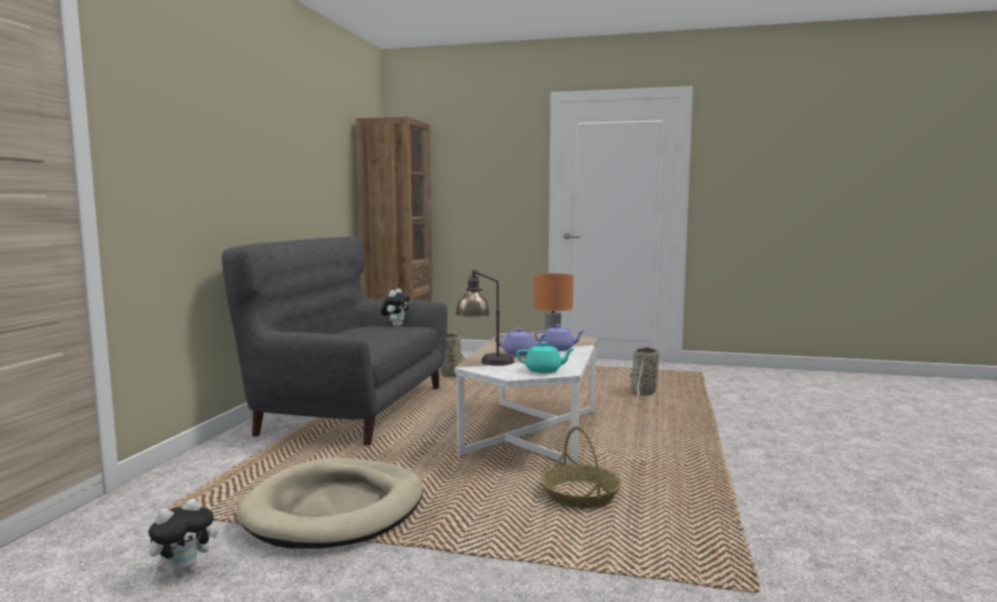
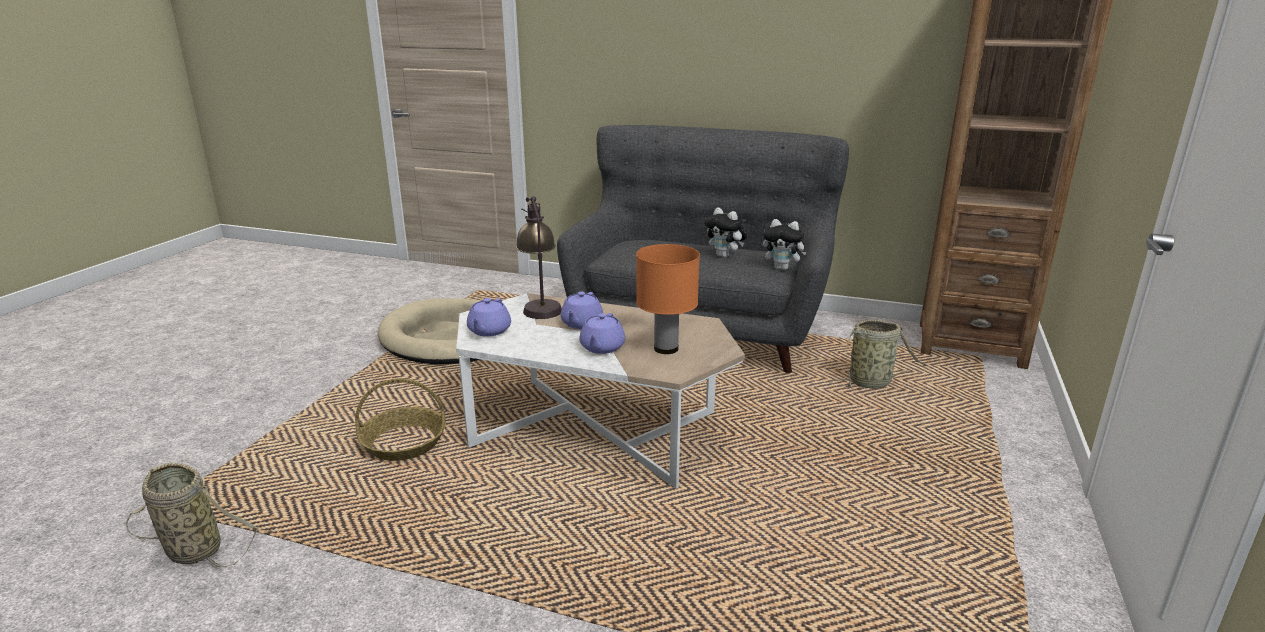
camera: 95 degrees right, 15 degrees up
plush toy [148,499,218,578] -> plush toy moved to [704,208,747,258]
turquoise teapot [516,342,575,373] -> purple teapot [467,298,511,337]
basket [628,346,659,402] -> basket moved to [126,463,259,568]

